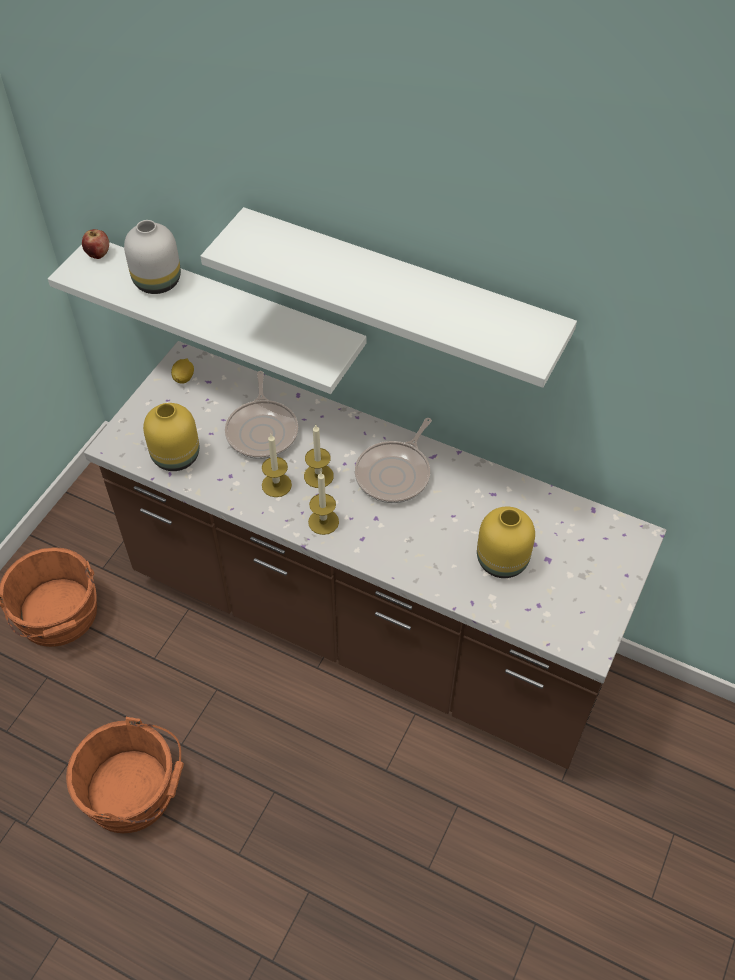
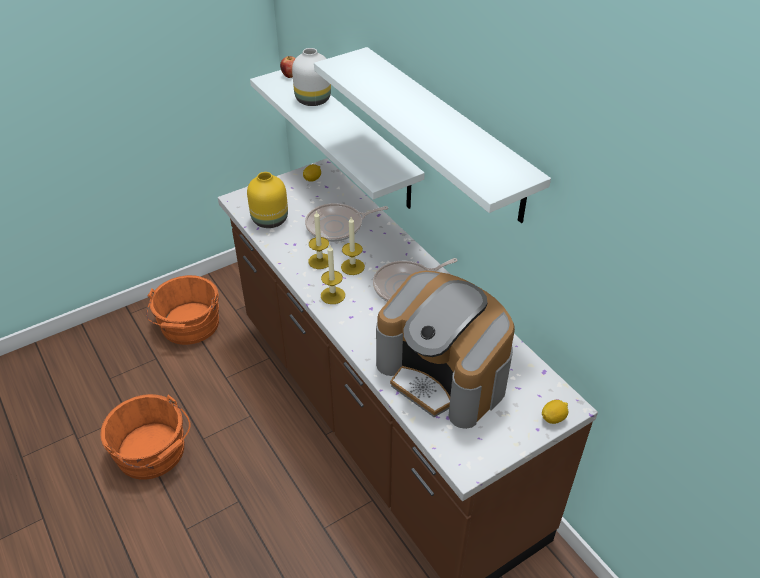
camera: 30 degrees right, 10 degrees down
frying pan [225,371,298,459] -> frying pan turned 45 degrees clockwise [305,203,388,242]
yellow vase [477,507,535,578] -> coffee machine [376,271,515,429]
none -> lemon [542,400,568,424]

